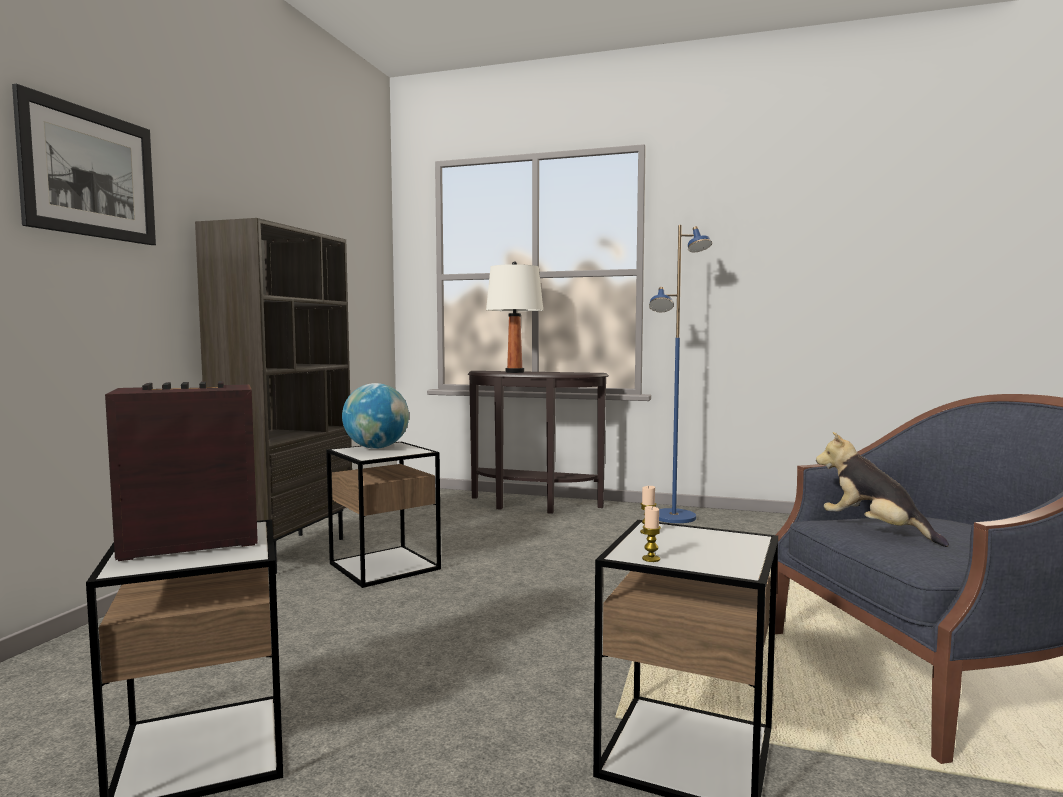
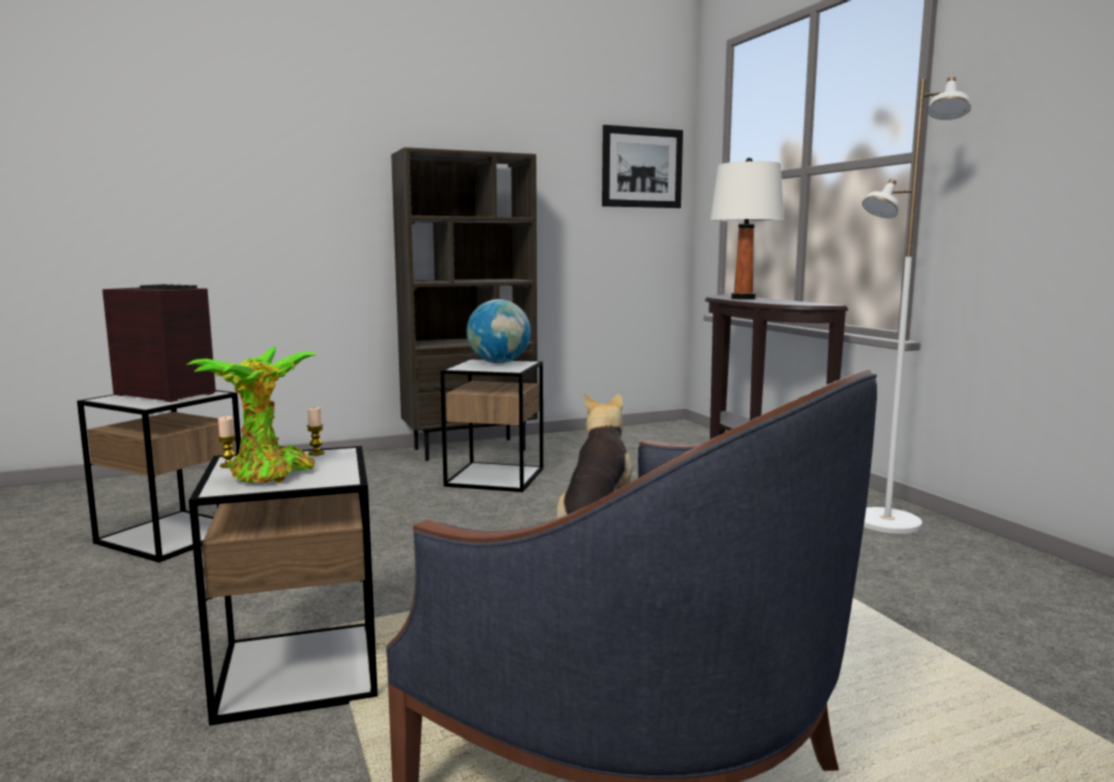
camera: 50 degrees right, 5 degrees up
picture [12,84,156,245] -> picture moved to [602,125,683,208]
blue floor lamp [649,225,712,523] -> white floor lamp [862,77,971,534]
none -> potted plant [186,346,318,484]

